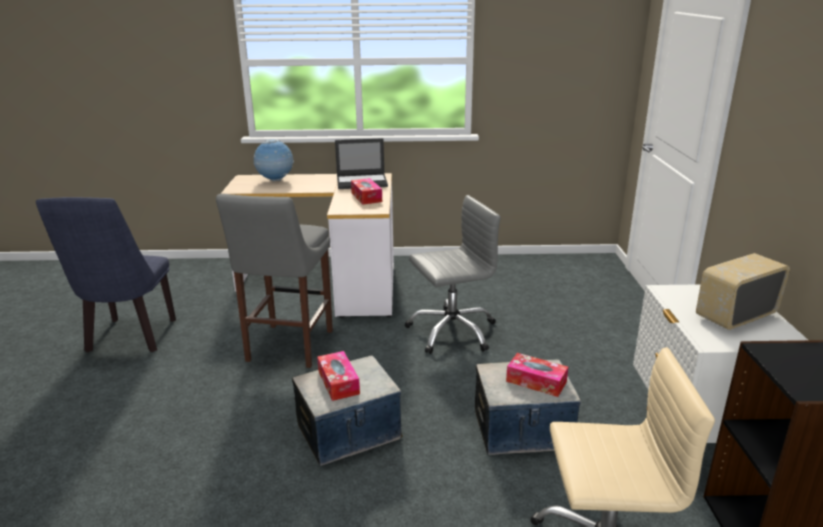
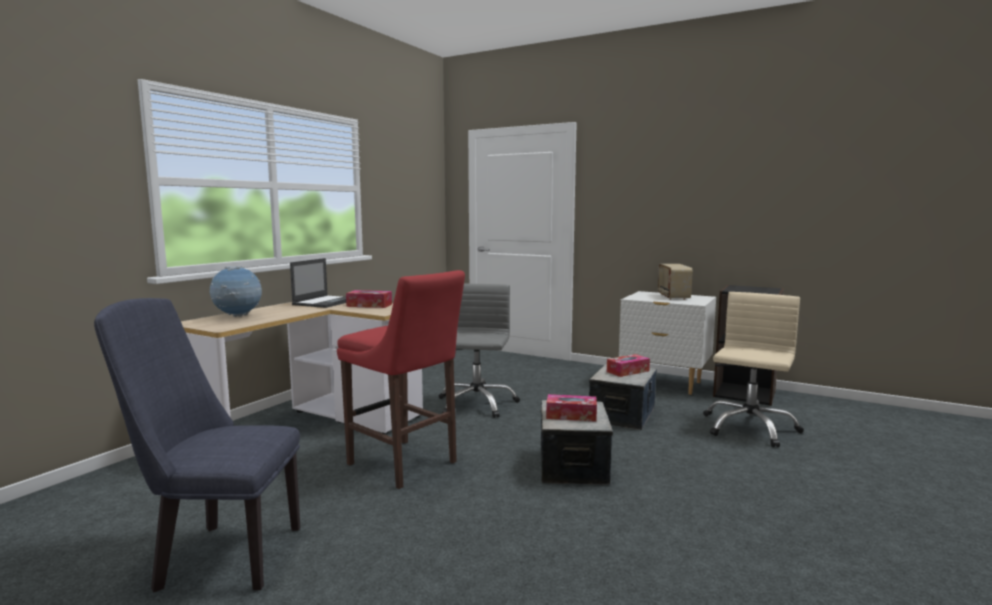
camera: 60 degrees left, 15 degrees down
blue chair [36,197,176,352] -> blue chair turned 150 degrees clockwise [94,298,300,593]
grey stool [216,193,333,368] -> red stool [337,270,465,489]

